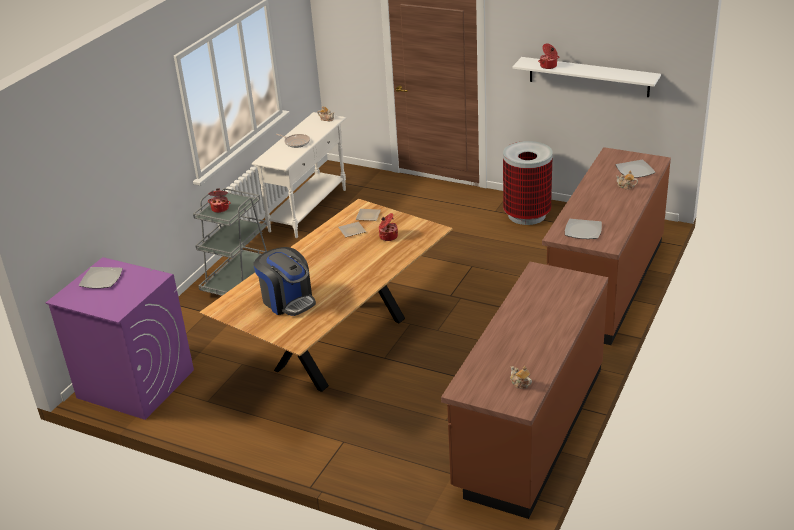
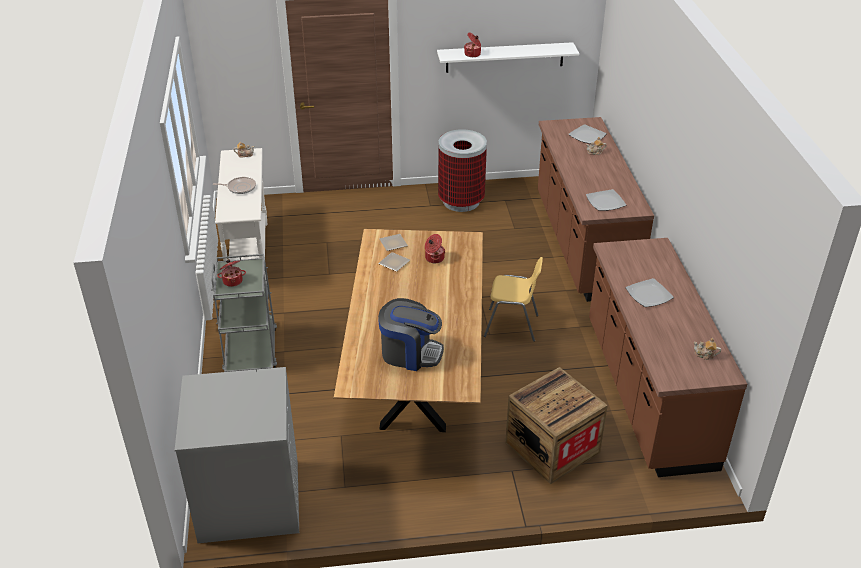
camera: 35 degrees left, 5 degrees up
purple washing machine [46,257,194,420] -> grey washing machine [175,367,299,543]
plate [79,267,123,288] -> plate moved to [625,278,674,307]
none -> yellow chair [484,257,543,342]
none -> crate [505,367,608,484]

